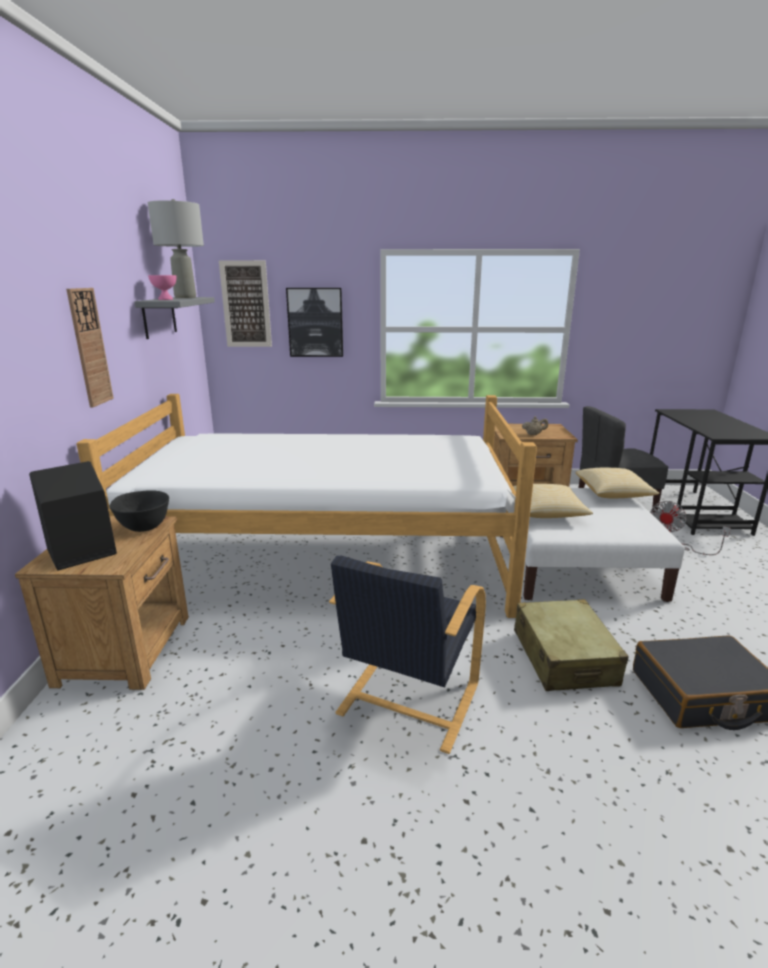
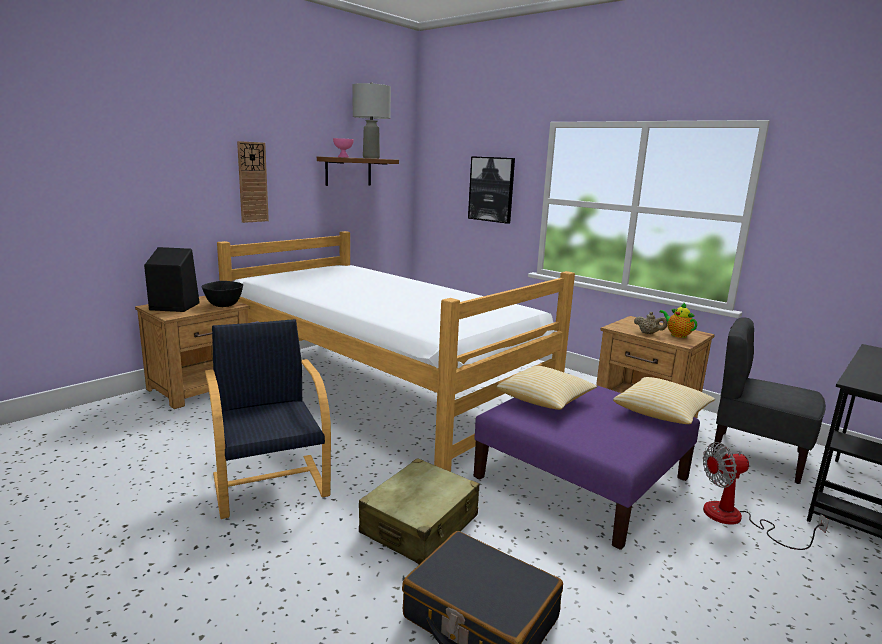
camera: 40 degrees right, 5 degrees down
grey shelf [134,297,215,339] -> brown shelf [317,157,399,186]
picture [219,260,272,347] -> none
black armchair [329,555,486,754] -> black armchair turned 90 degrees clockwise [205,319,331,519]
white ottoman [523,488,685,602] -> purple ottoman [474,385,700,550]
none -> teapot [659,303,697,338]

